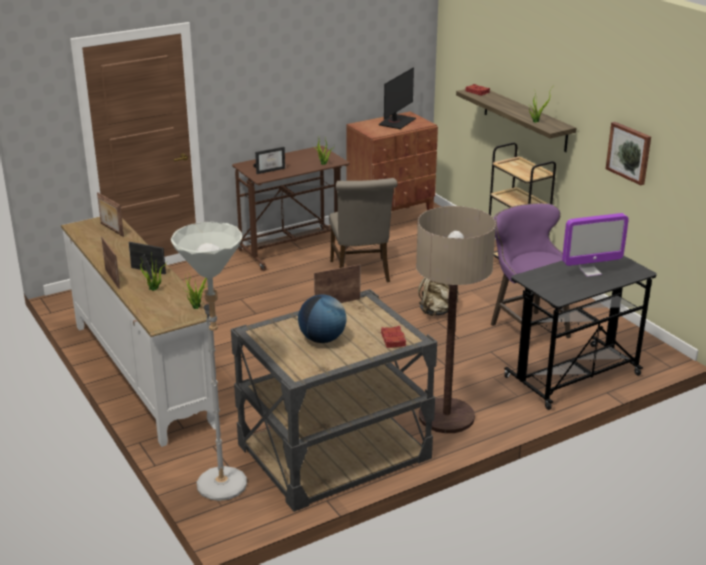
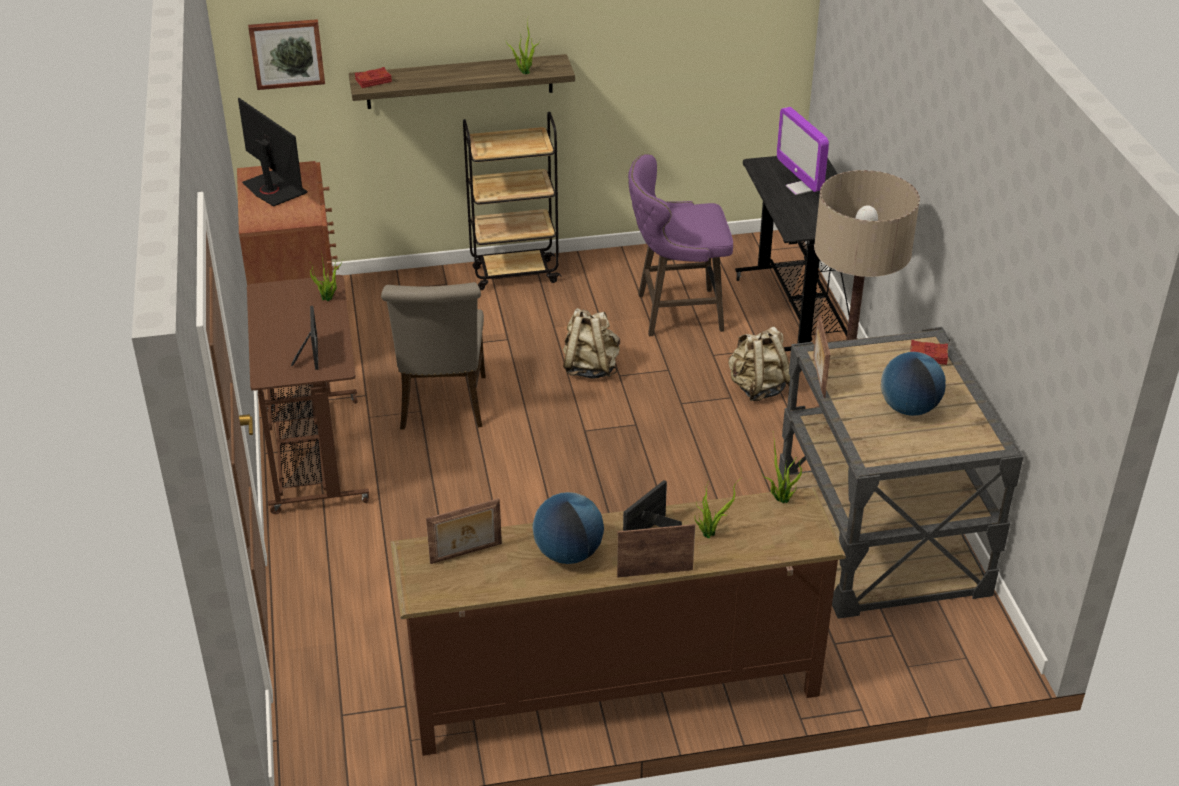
camera: 70 degrees left, 10 degrees up
white cabinet [61,217,216,447] -> brown cabinet [391,487,846,756]
grey floor lamp [170,222,247,501] -> none
beige chair [329,178,398,282] -> beige chair turned 75 degrees clockwise [381,282,486,430]
monitor [562,213,629,277] -> monitor turned 150 degrees clockwise [777,107,829,195]
picture [606,122,651,185] -> picture moved to [248,19,325,90]
none -> globe [532,492,604,564]
none -> beige backpack [728,327,790,401]

